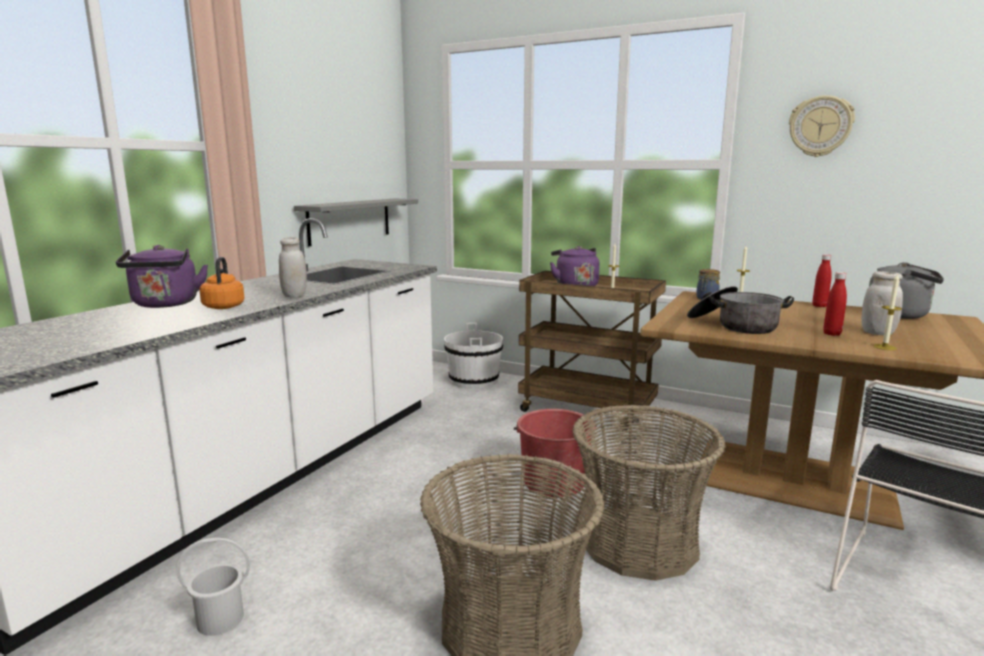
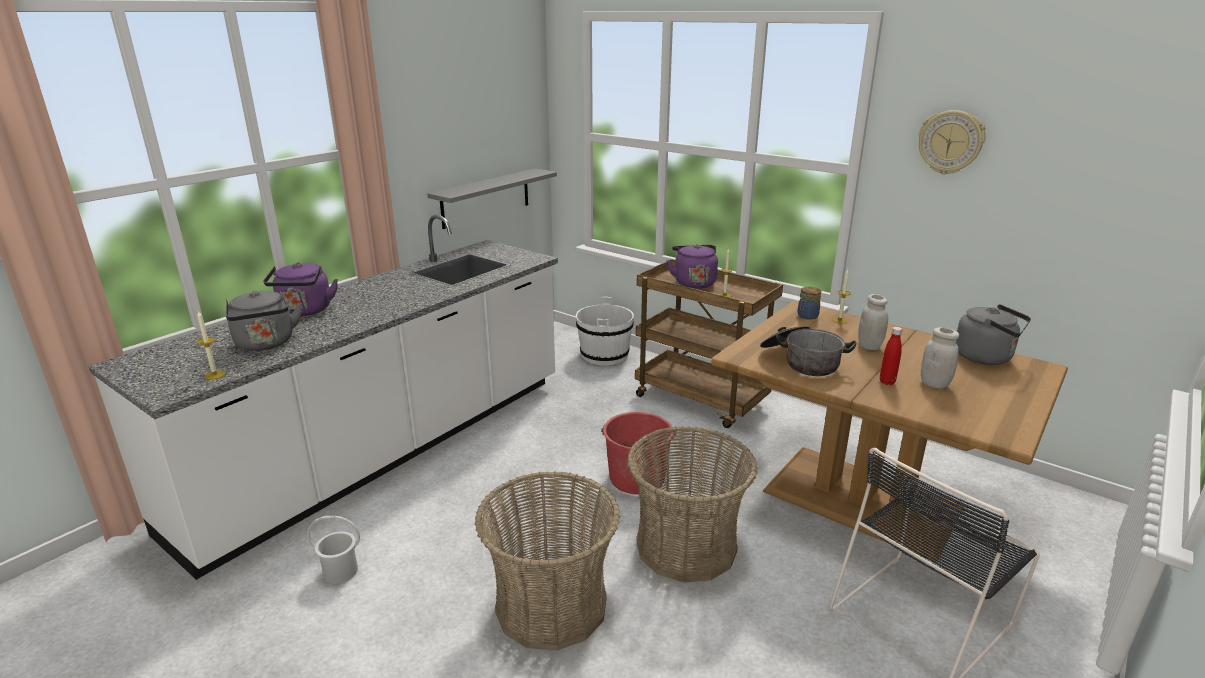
camera: 10 degrees right, 10 degrees up
orange kettle [199,257,244,309] -> none
white jar [279,237,307,297] -> white jar moved to [858,294,888,350]
red bottle [812,254,832,307] -> none
candle [873,273,902,350] -> candle moved to [197,311,225,380]
none -> grey kettle [226,291,302,351]

